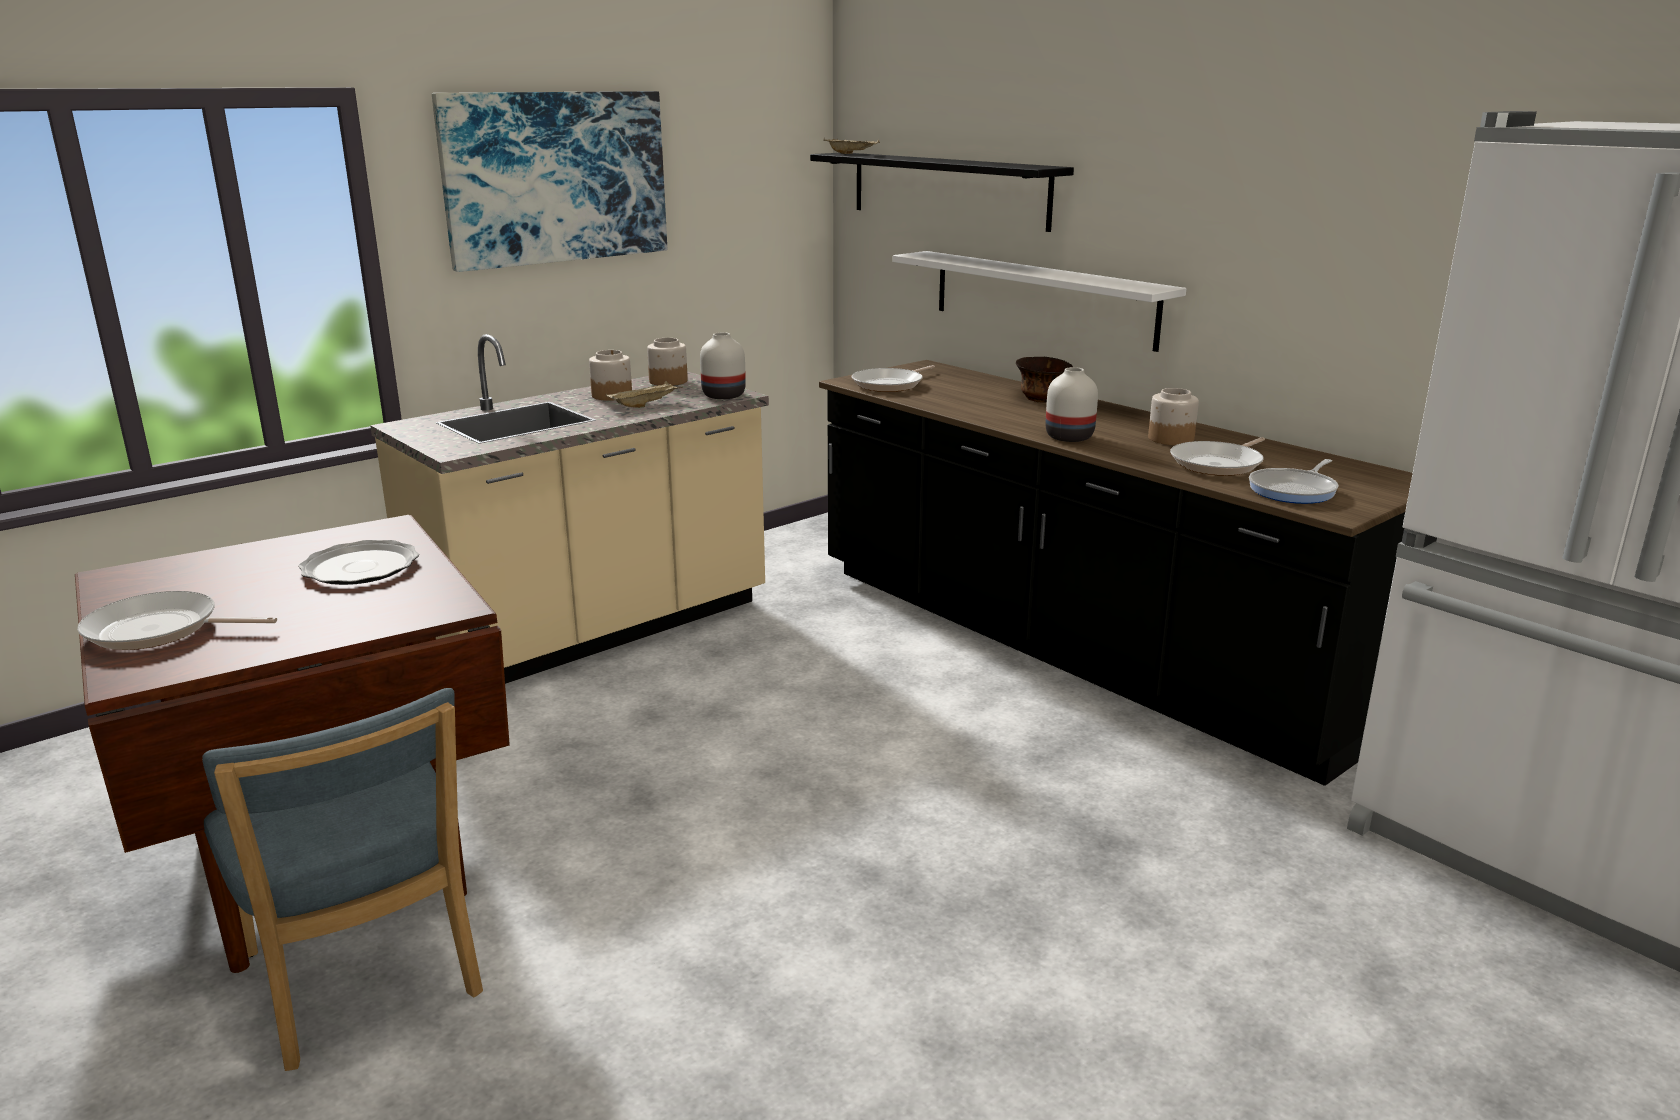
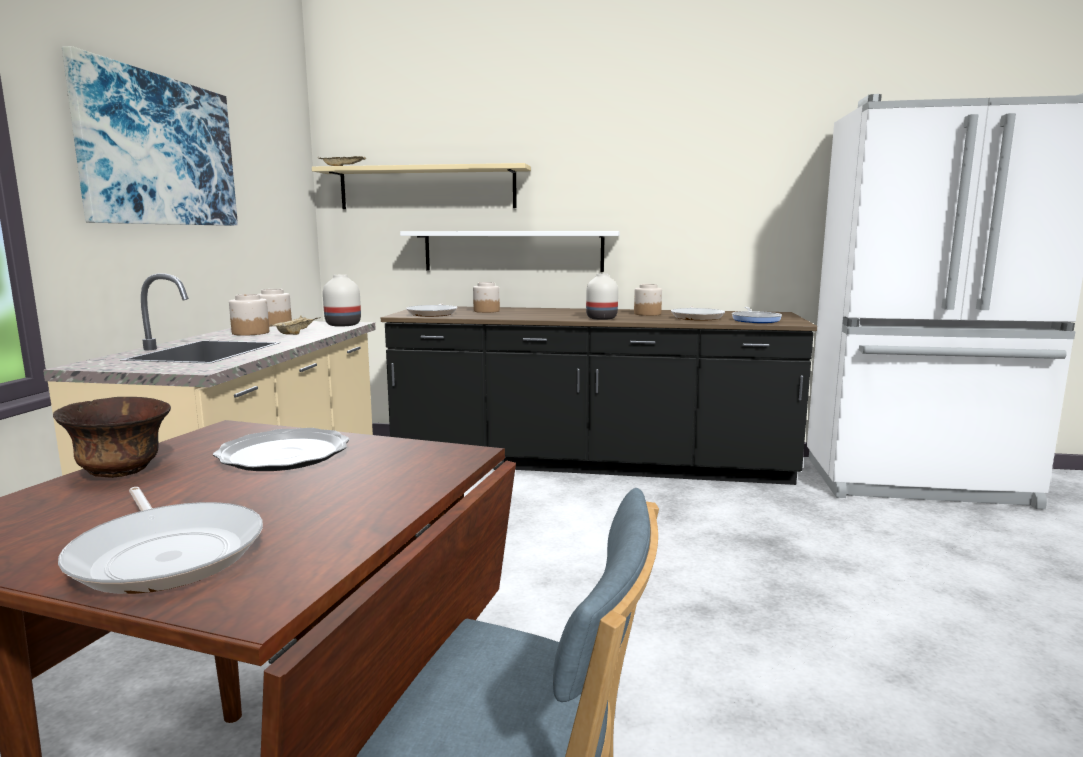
camera: 40 degrees left, 10 degrees down
frying pan [77,591,277,650] -> frying pan turned 90 degrees counterclockwise [58,487,263,594]
black shelf [810,153,1074,232] -> beige shelf [312,163,531,209]
brown bowl [1016,357,1073,402] -> brown bowl moved to [53,397,171,478]
none -> jar [473,282,500,313]

